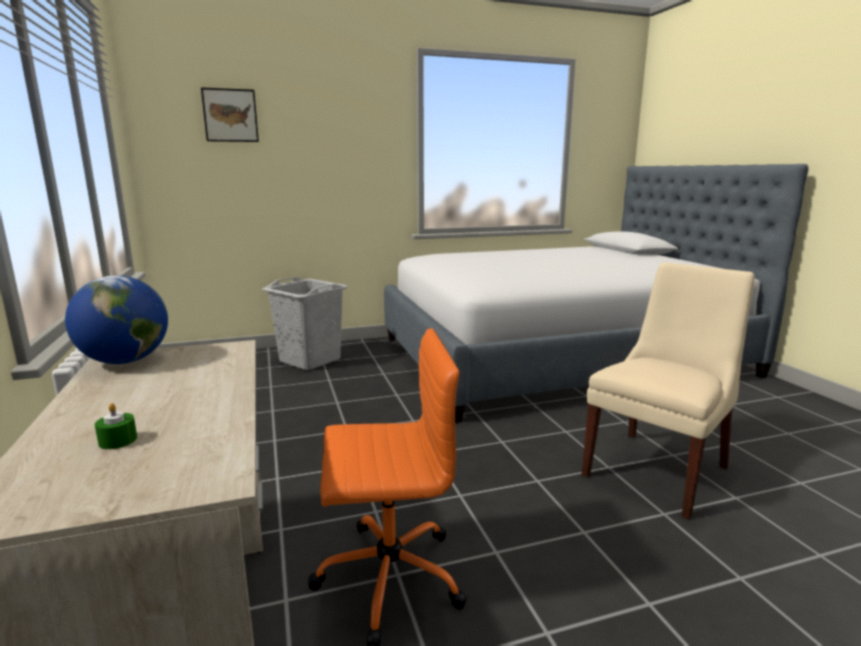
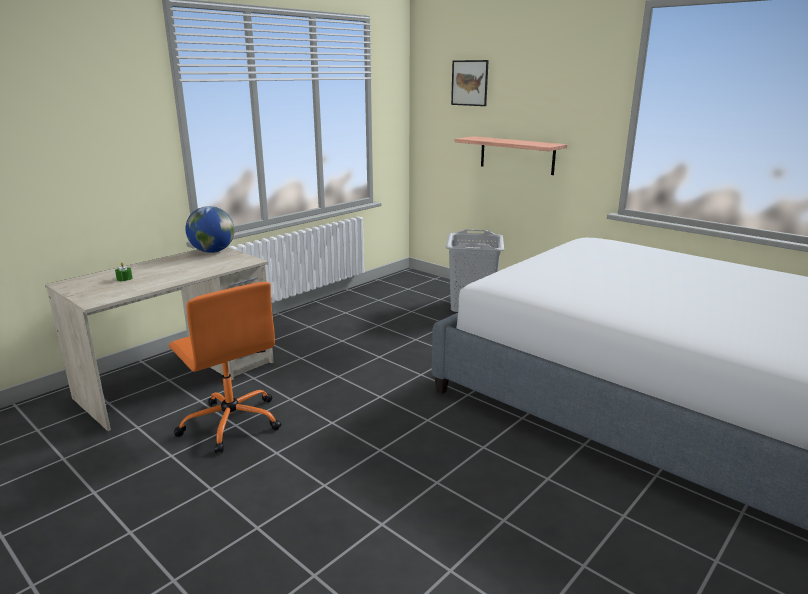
camera: 60 degrees right, 5 degrees up
beige chair [581,262,755,520] -> none
none -> shelf [454,136,567,175]

